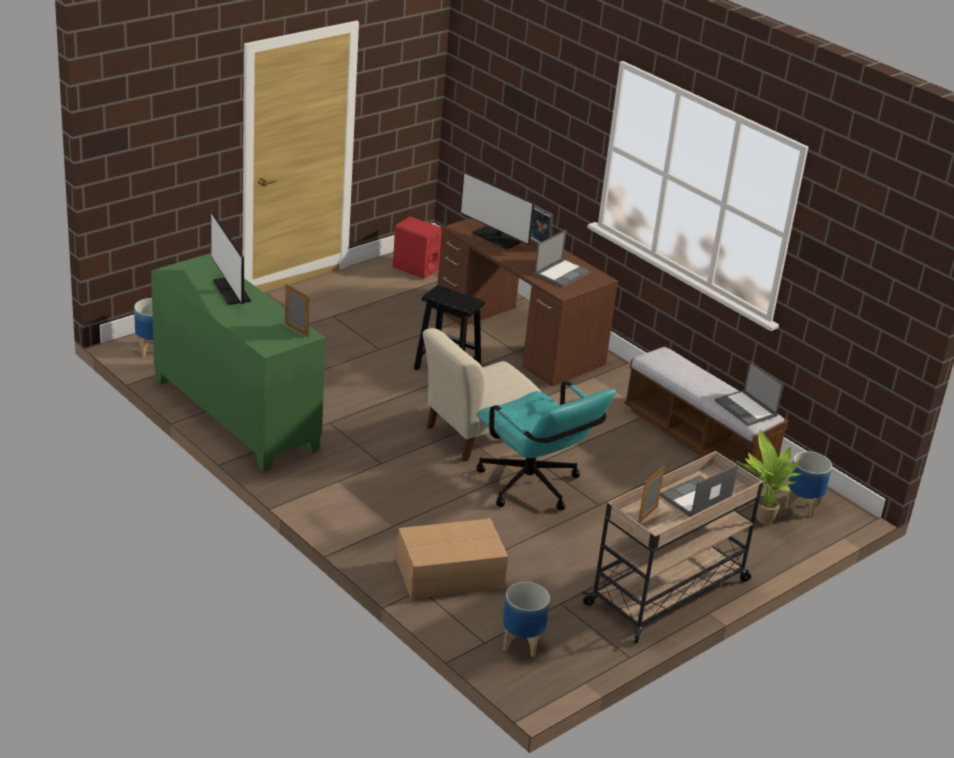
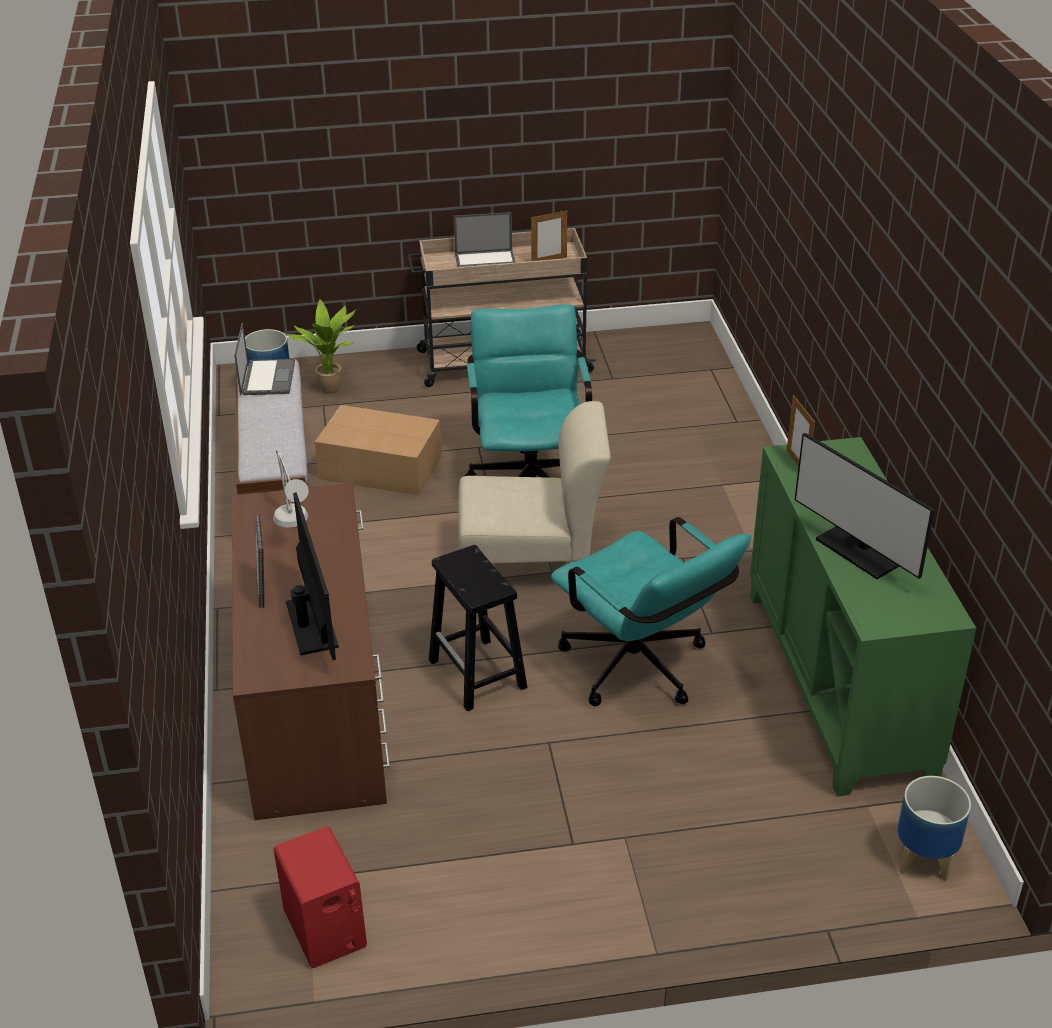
camera: 145 degrees left, 5 degrees up
monitor [211,212,251,305] -> monitor turned 135 degrees clockwise [795,433,935,579]
cardboard box [397,518,508,599] -> cardboard box moved to [315,405,442,495]
planter [503,582,550,657] -> none
laptop [534,230,591,288] -> grey table lamp [273,450,309,527]
none -> turquoise office chair [551,517,751,706]

